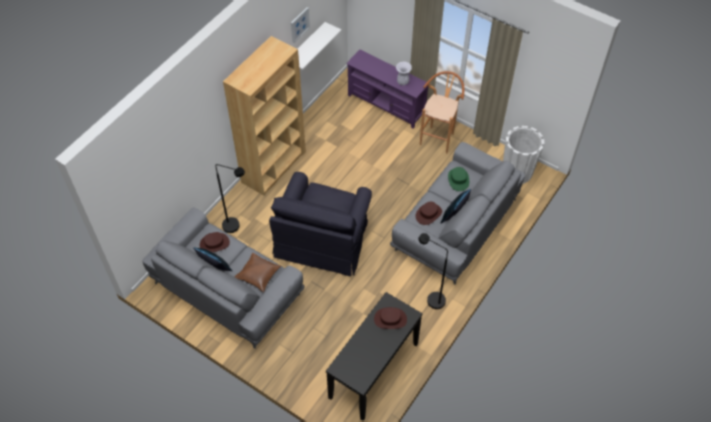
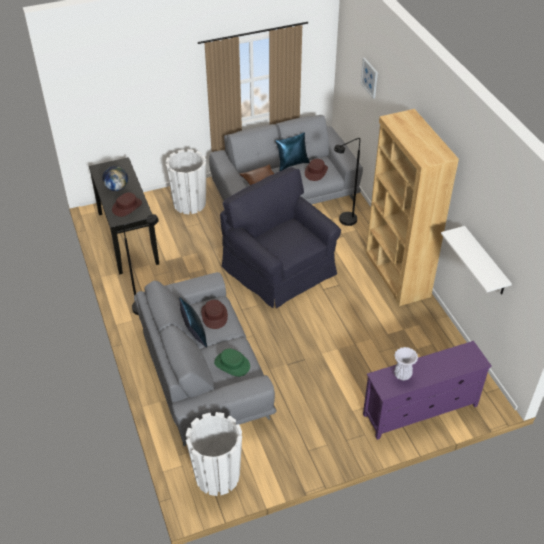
camera: 125 degrees right, 10 degrees down
picture [291,7,310,43] -> picture moved to [360,58,378,99]
brown stool [420,71,464,154] -> none
none -> globe [102,166,128,191]
none -> white planter [165,149,206,214]

